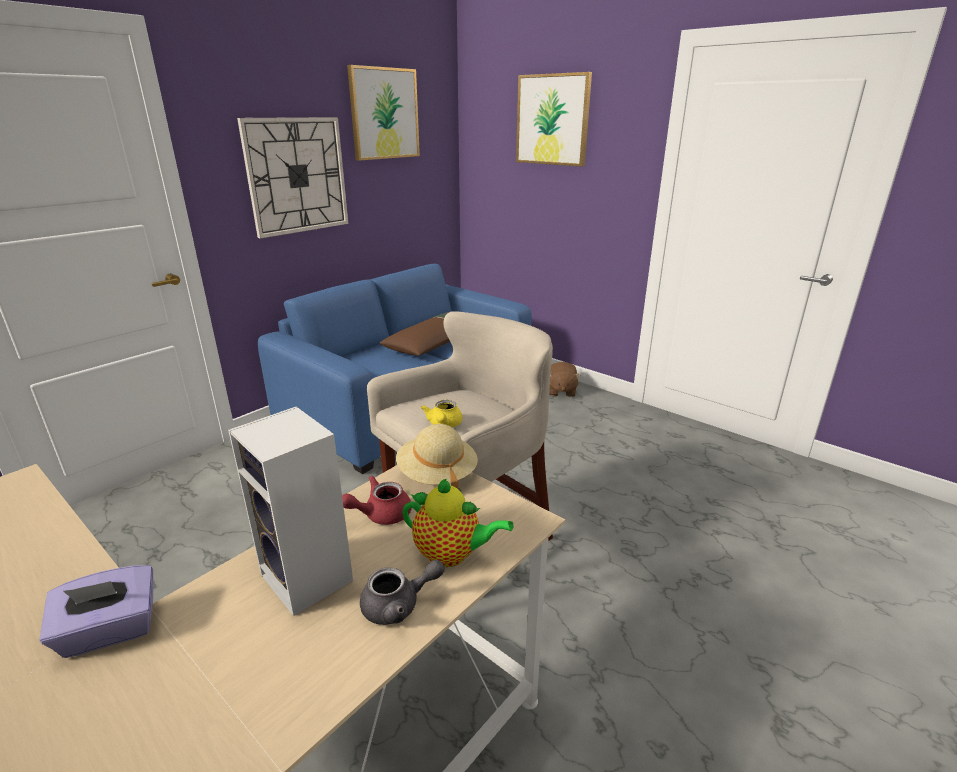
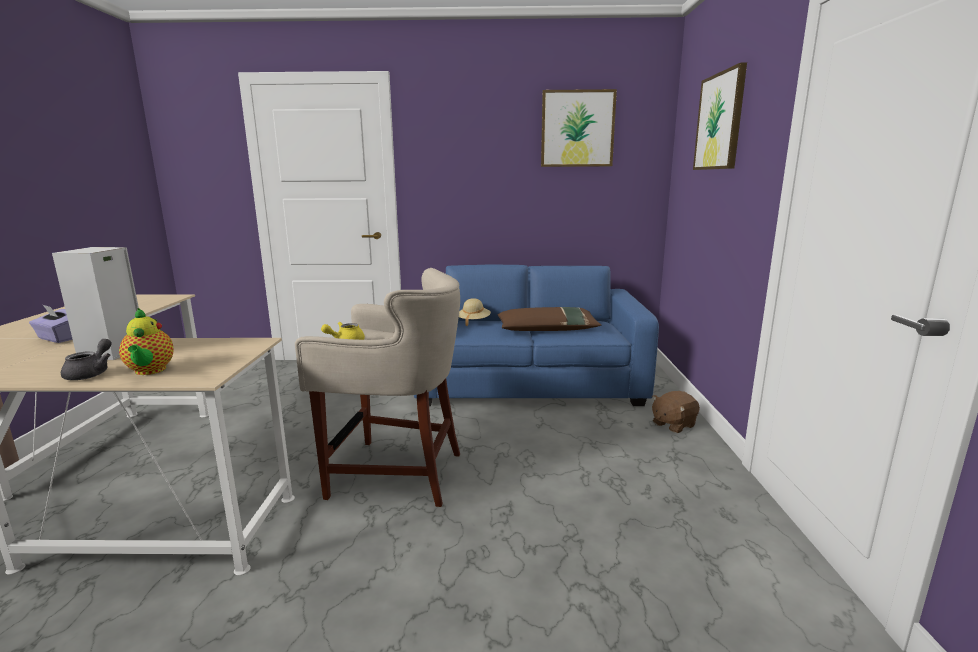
camera: 50 degrees right, 10 degrees down
wall clock [237,117,348,238] -> none
red teapot [342,476,412,525] -> none
grey teapot [360,560,445,625] -> grey teapot turned 120 degrees counterclockwise [61,339,112,380]
beige hat [396,424,478,488] -> beige hat moved to [459,298,491,326]

